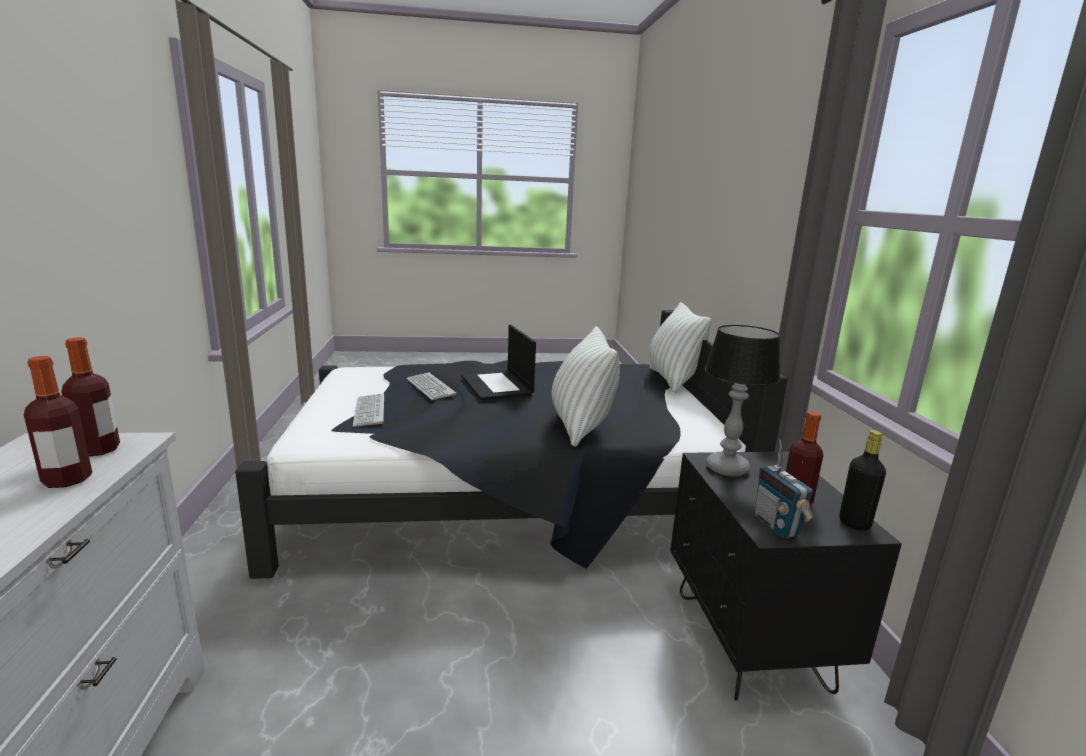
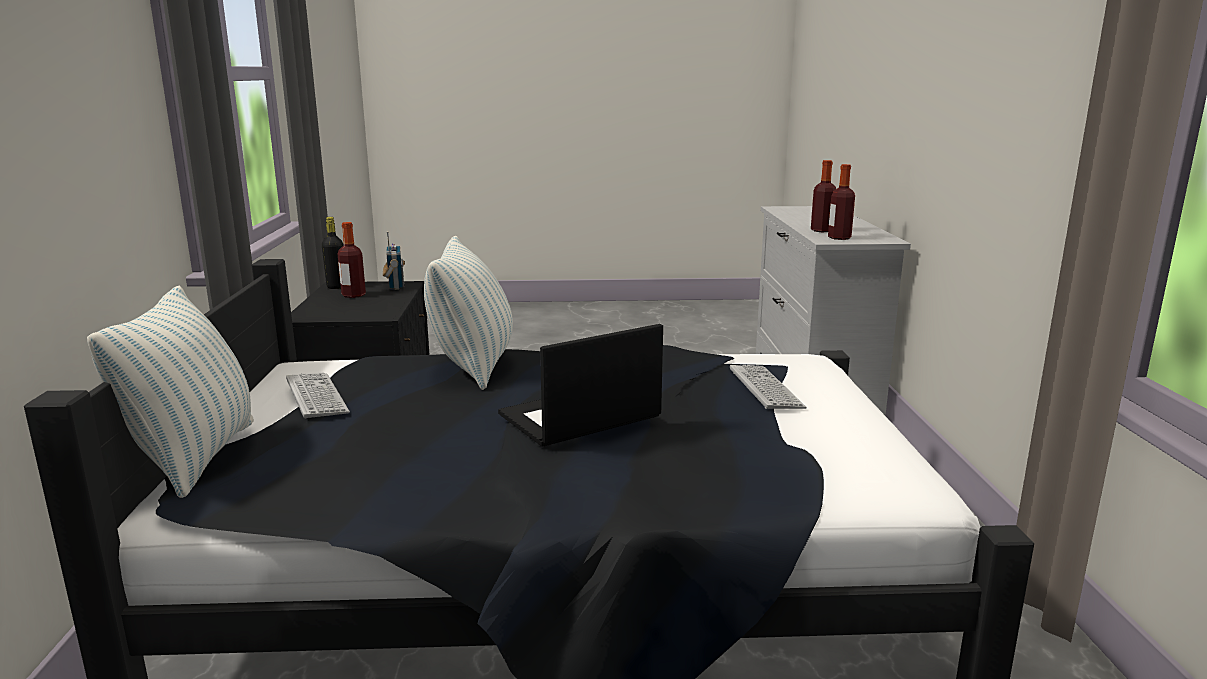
camera: 175 degrees left, 0 degrees up
keyboard [407,373,456,400] -> keyboard moved to [286,373,350,419]
laptop [461,325,536,400] -> laptop turned 105 degrees counterclockwise [498,324,663,447]
table lamp [705,325,780,477] -> none

